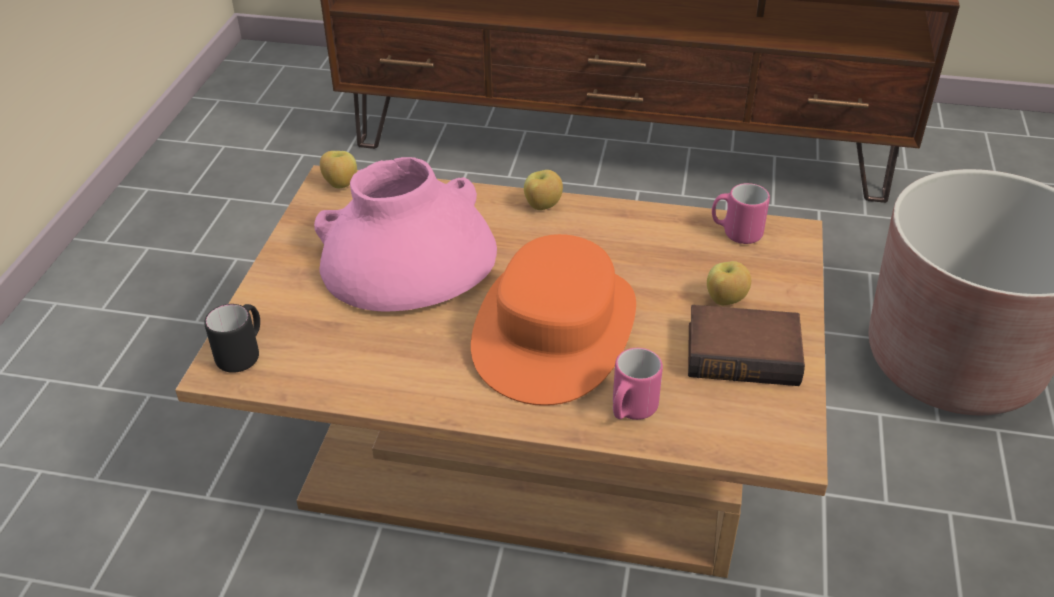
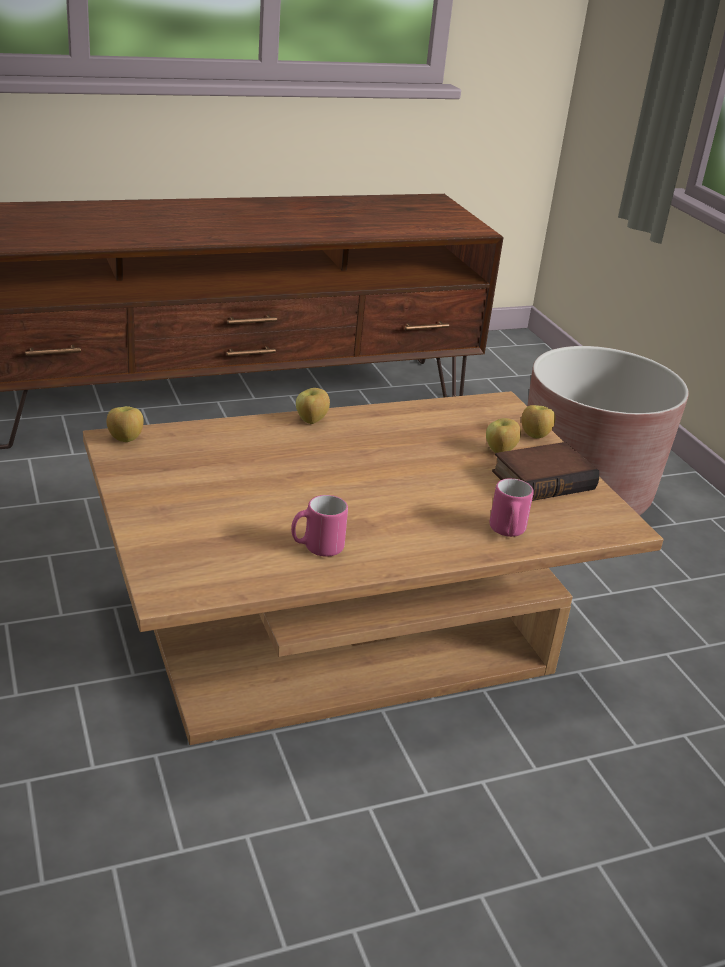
camera: 35 degrees left, 10 degrees down
black mug [204,304,260,373] -> none
pink vase [314,157,497,311] -> none
orange hat [471,234,636,406] -> none
pink mug [712,183,770,244] -> pink mug moved to [291,495,348,557]
none -> apple [521,405,555,438]

